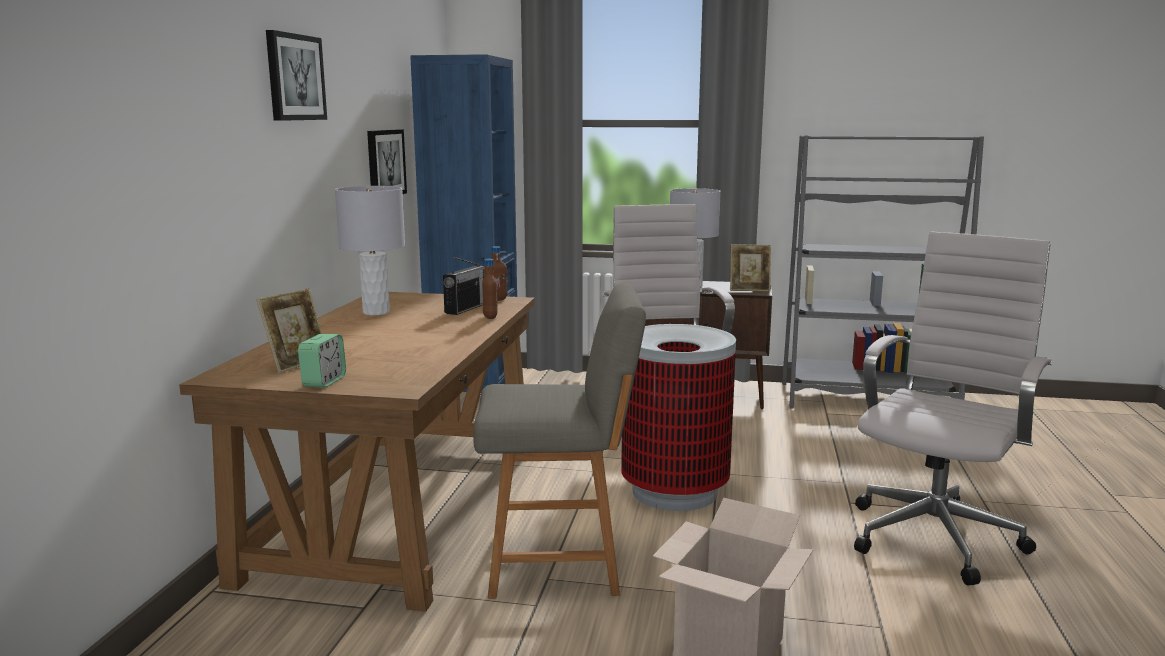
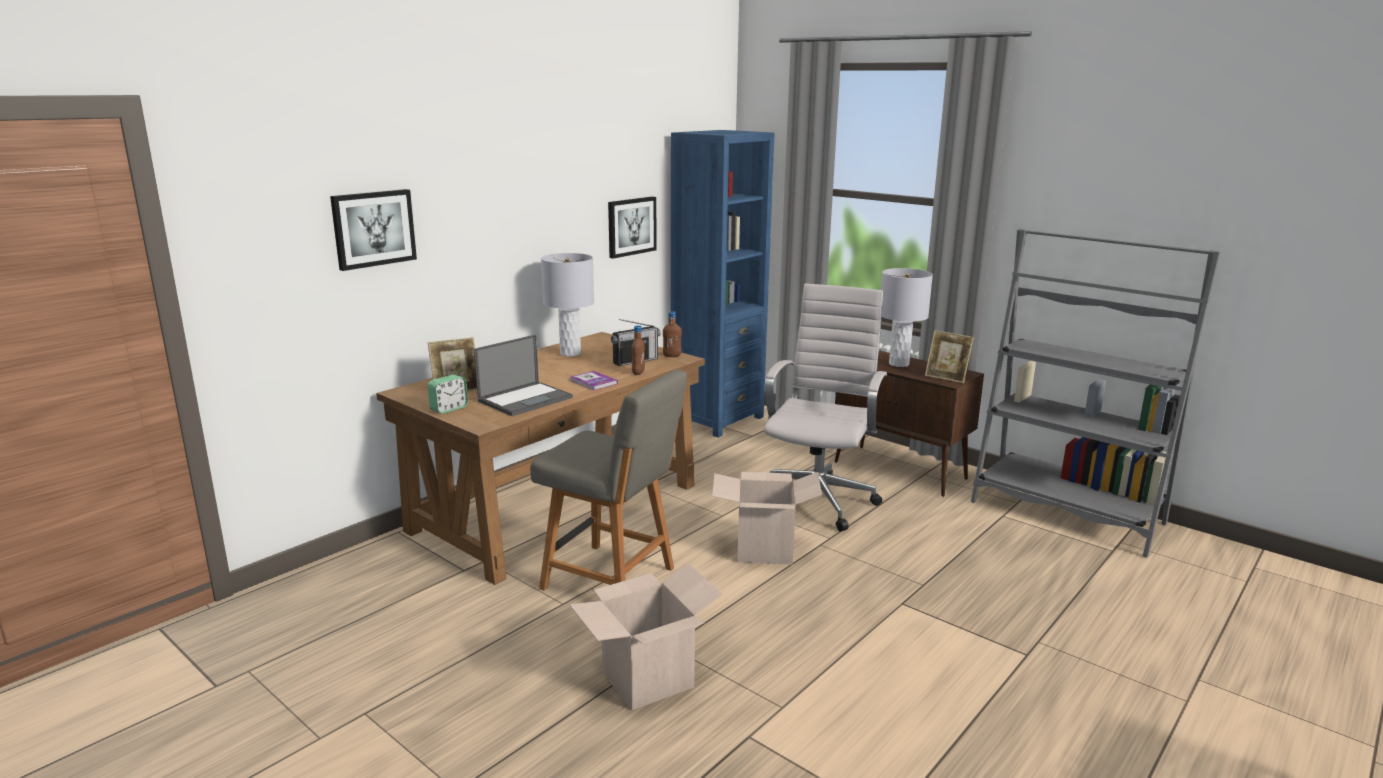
camera: 30 degrees right, 5 degrees up
picture [266,30,327,121] -> picture moved to [330,189,417,271]
trash can [621,324,736,511] -> cardboard box [712,472,822,565]
white office chair [854,231,1052,586] -> none
none -> laptop [474,334,573,416]
none -> book [570,371,618,390]

